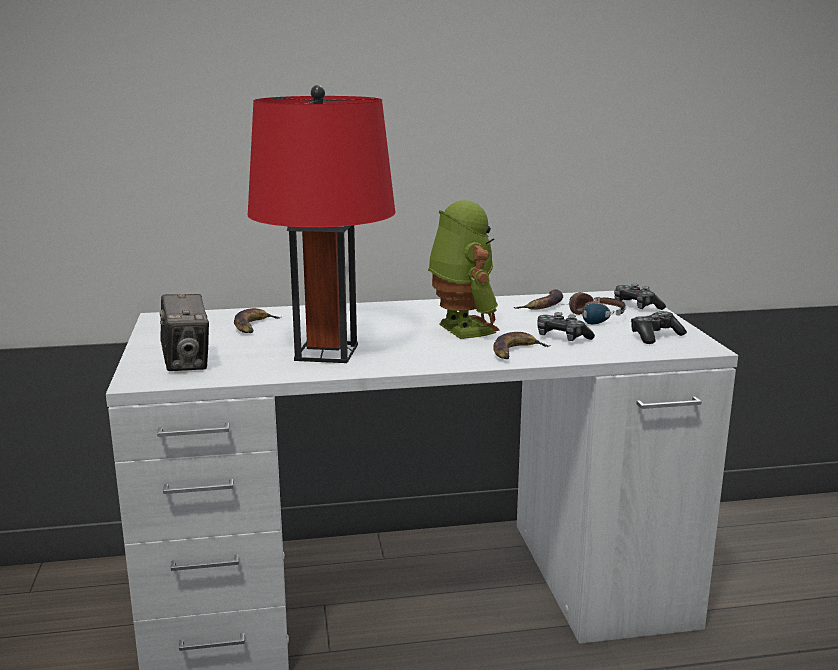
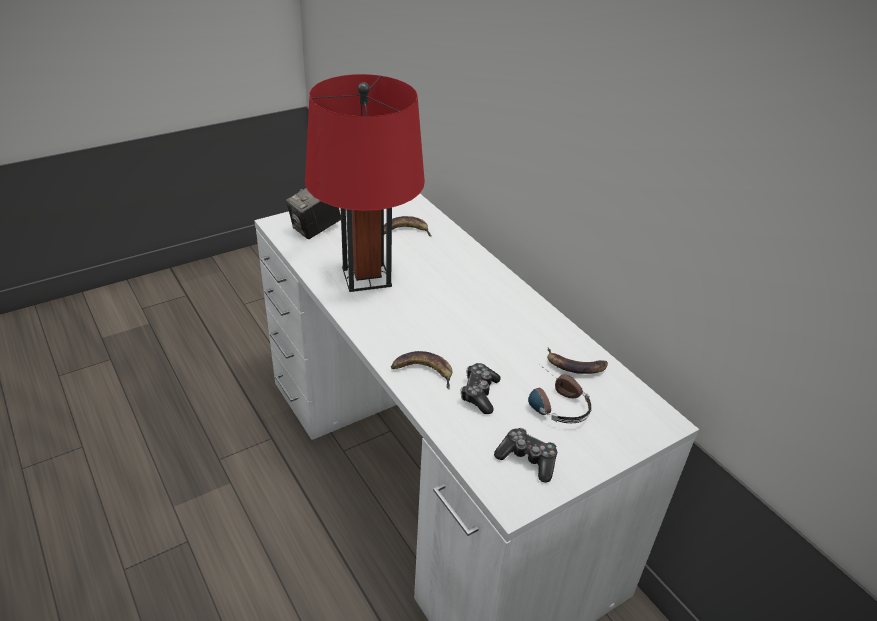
camera: 65 degrees right, 20 degrees up
toy robot [428,200,500,339] -> none
game controller [614,283,666,310] -> none

